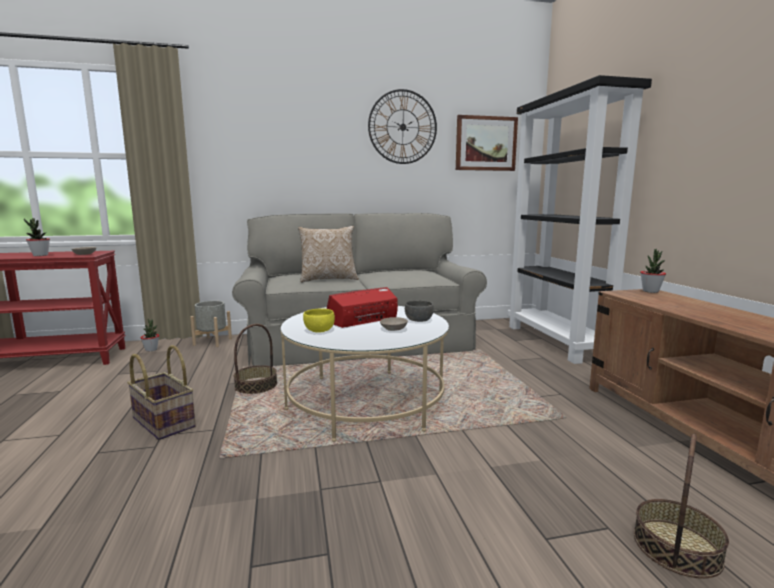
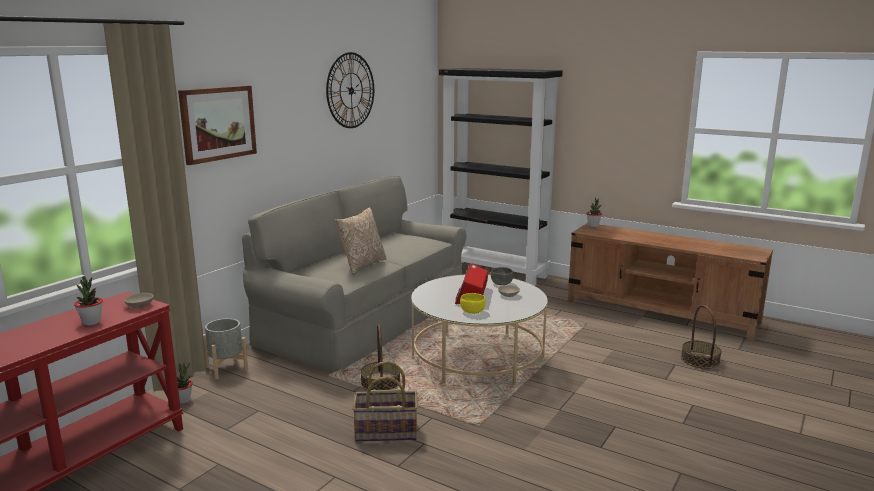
camera: 45 degrees left, 5 degrees up
picture [456,115,518,171] -> picture moved to [178,86,257,165]

